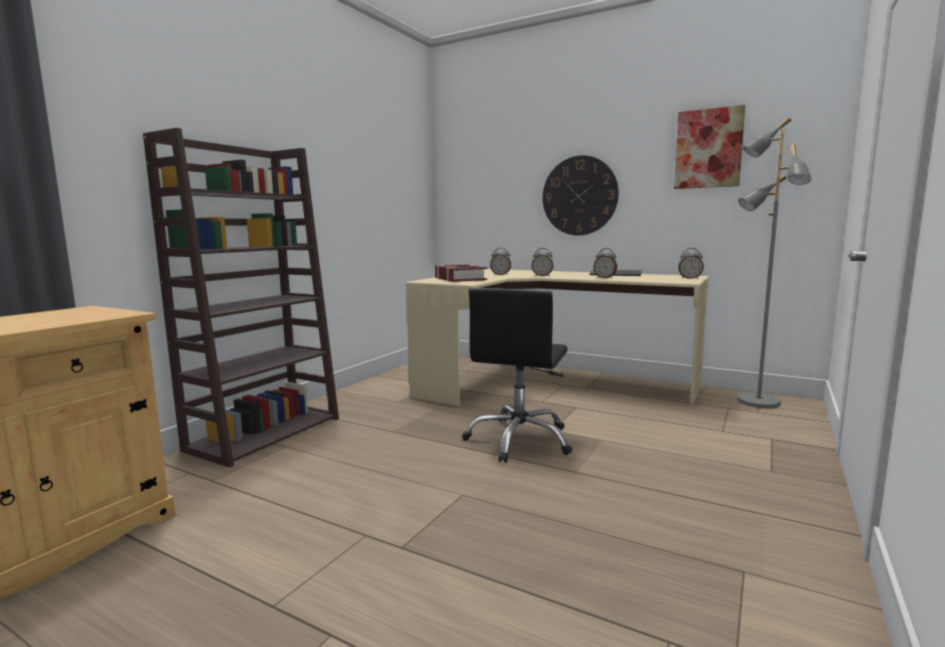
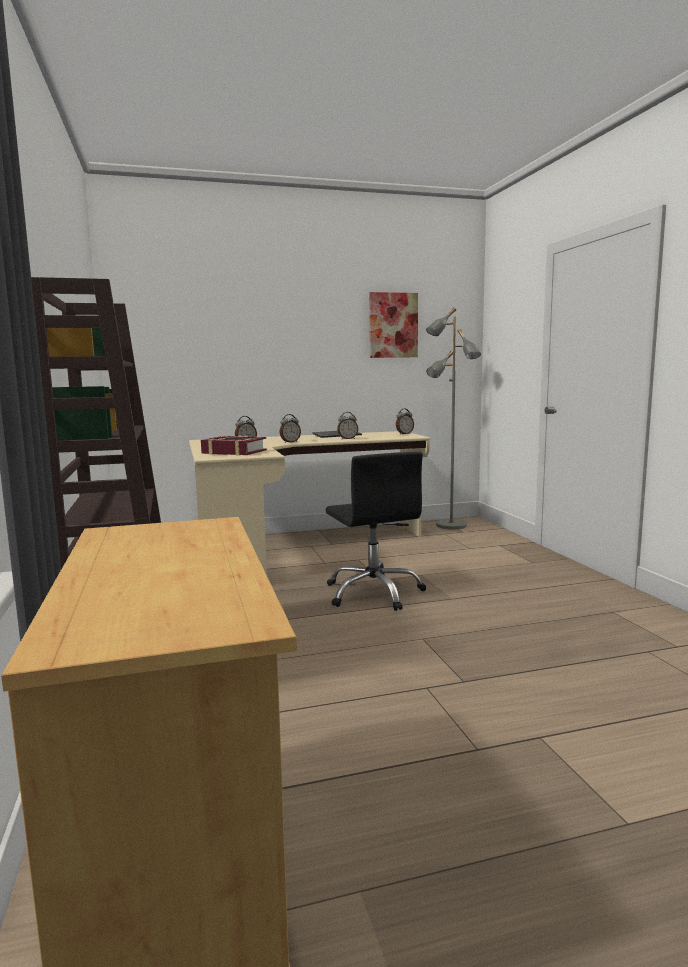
camera: 45 degrees left, 0 degrees up
wall clock [542,155,619,235] -> none

